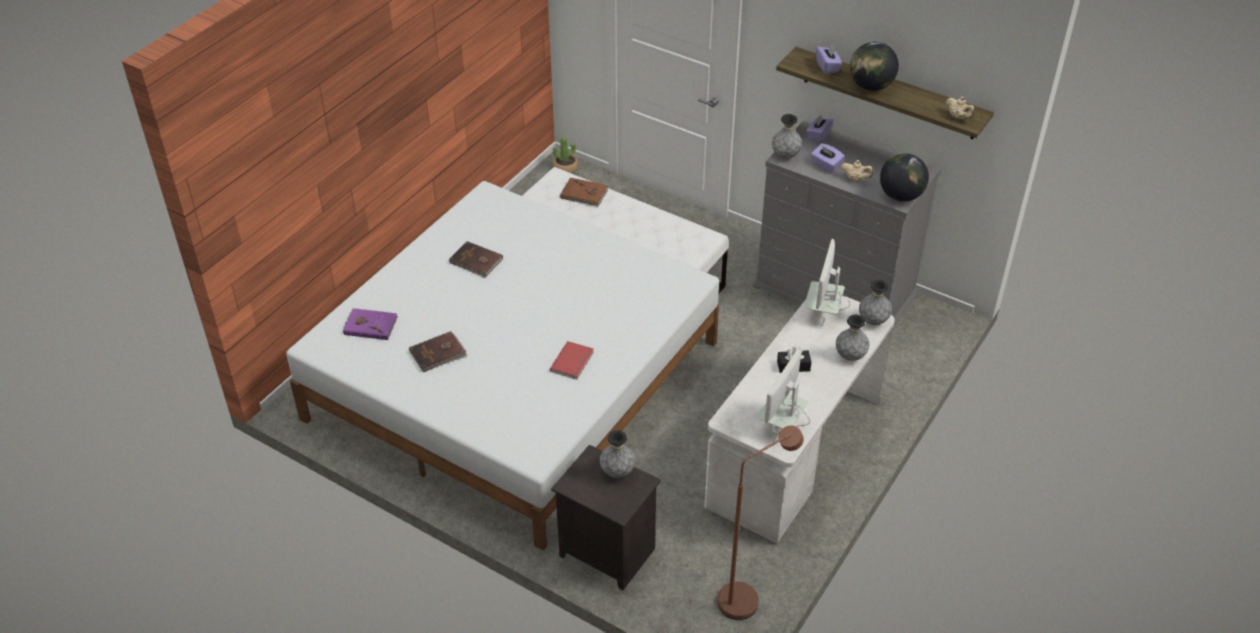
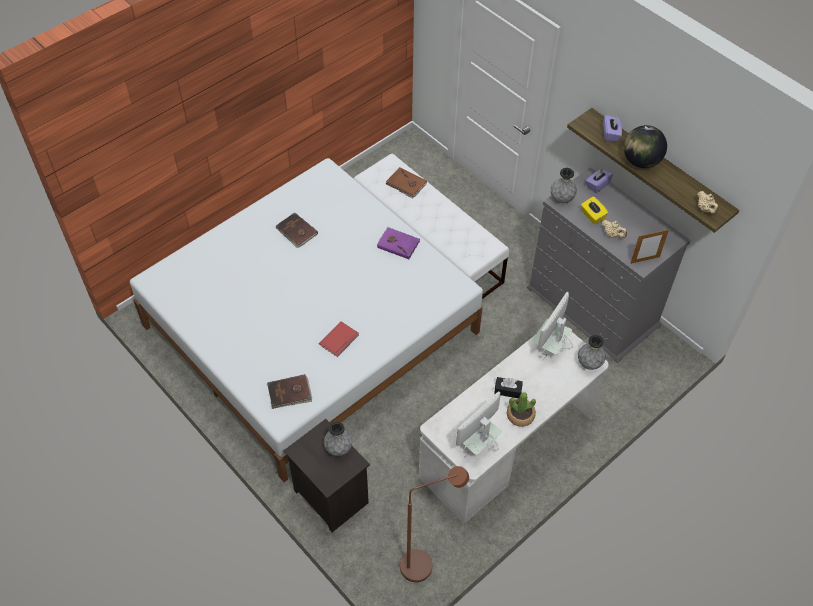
camera: 15 degrees right, 10 degrees up
purple book [343,308,398,340] -> purple book moved to [377,227,420,259]
brown book [409,331,467,372] -> brown book moved to [267,374,312,409]
potted plant [553,137,578,173] -> potted plant moved to [507,392,536,427]
purple tissue box [811,143,845,173] -> yellow tissue box [581,197,608,224]
grey vase [836,314,869,361] -> none
globe [880,153,929,202] -> picture frame [631,229,669,264]

